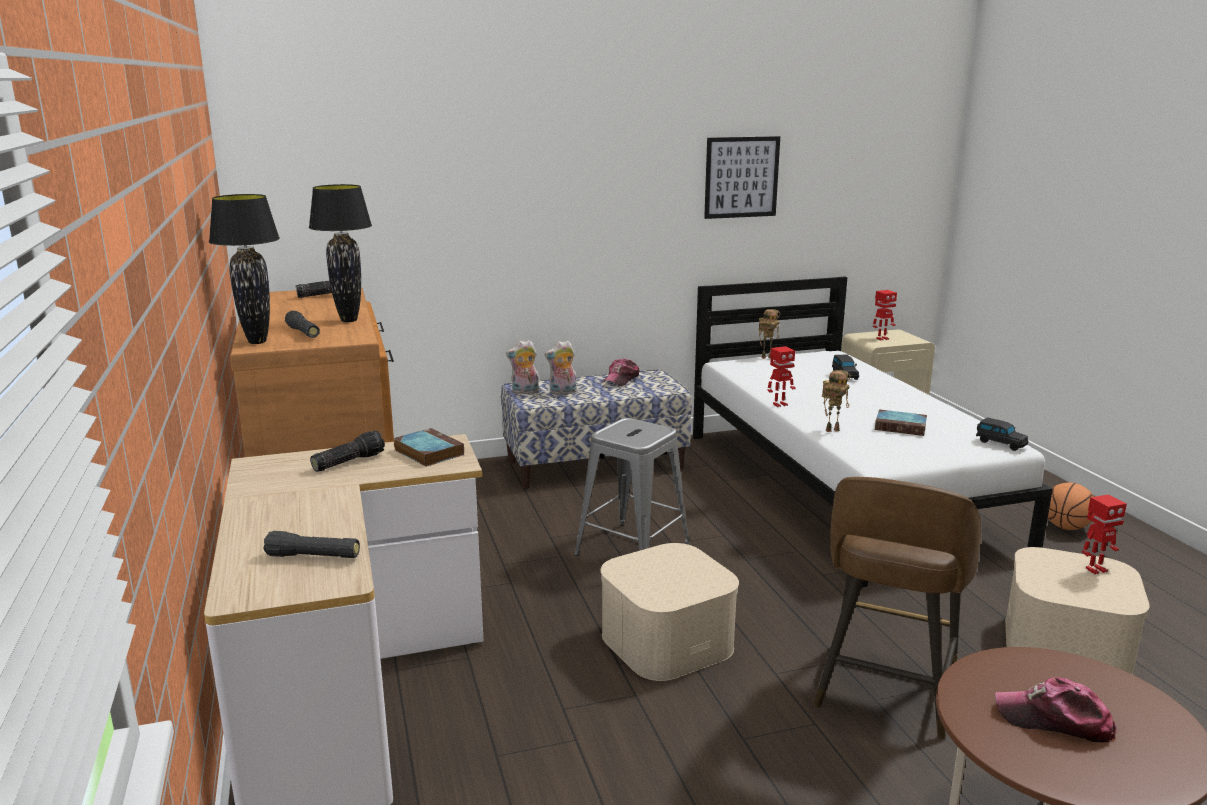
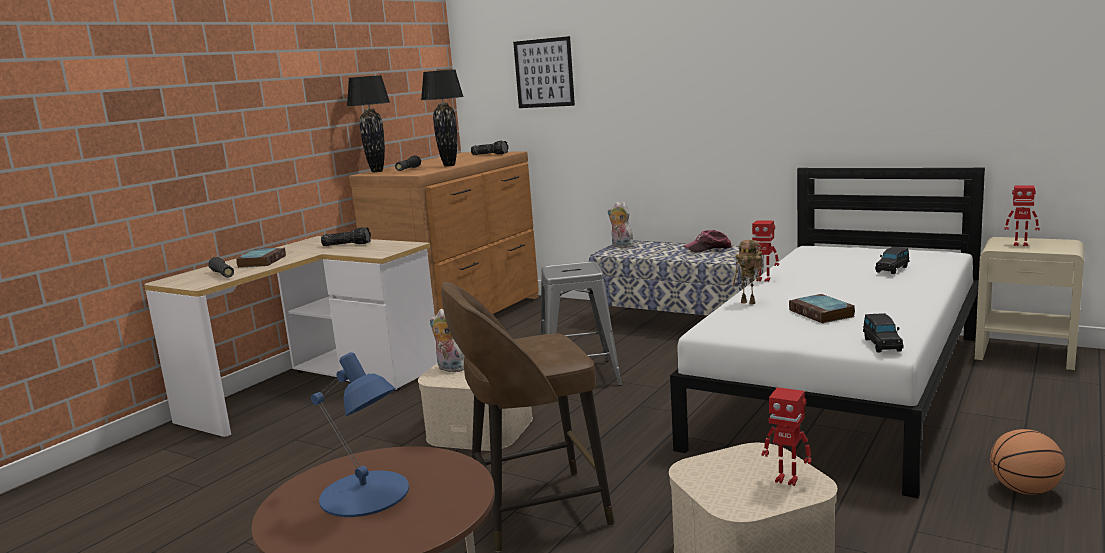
camera: 50 degrees right, 5 degrees down
book [393,428,464,467] -> book moved to [236,248,286,268]
plush toy [545,341,577,395] -> plush toy moved to [430,309,464,372]
picture [704,136,780,219] -> picture moved to [513,36,575,108]
toy robot [758,309,780,359] -> none
cap [995,677,1117,742] -> blue table lamp [311,352,409,517]

